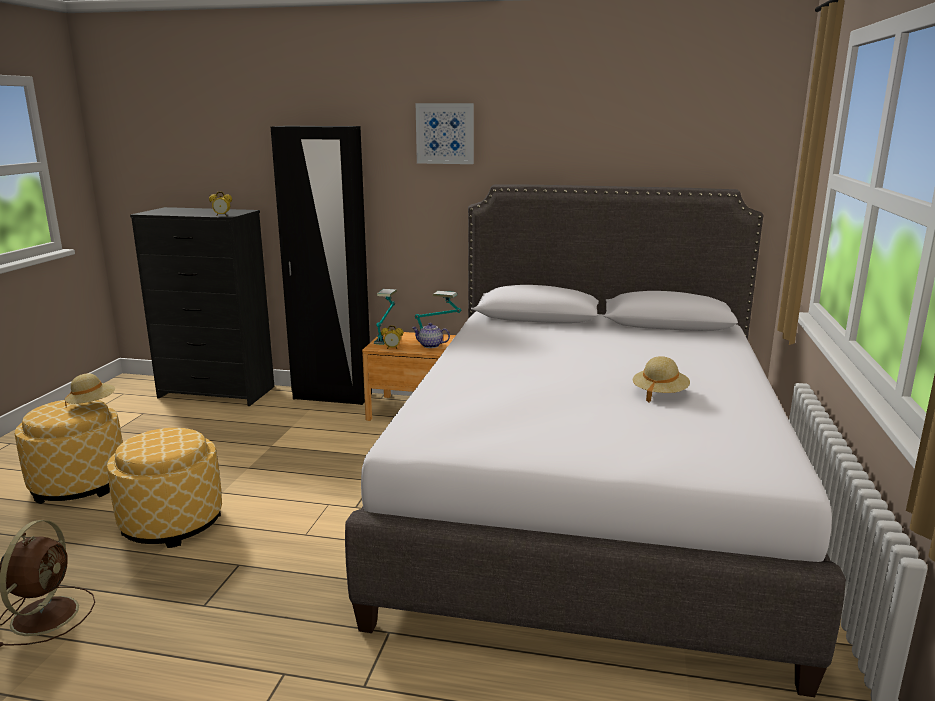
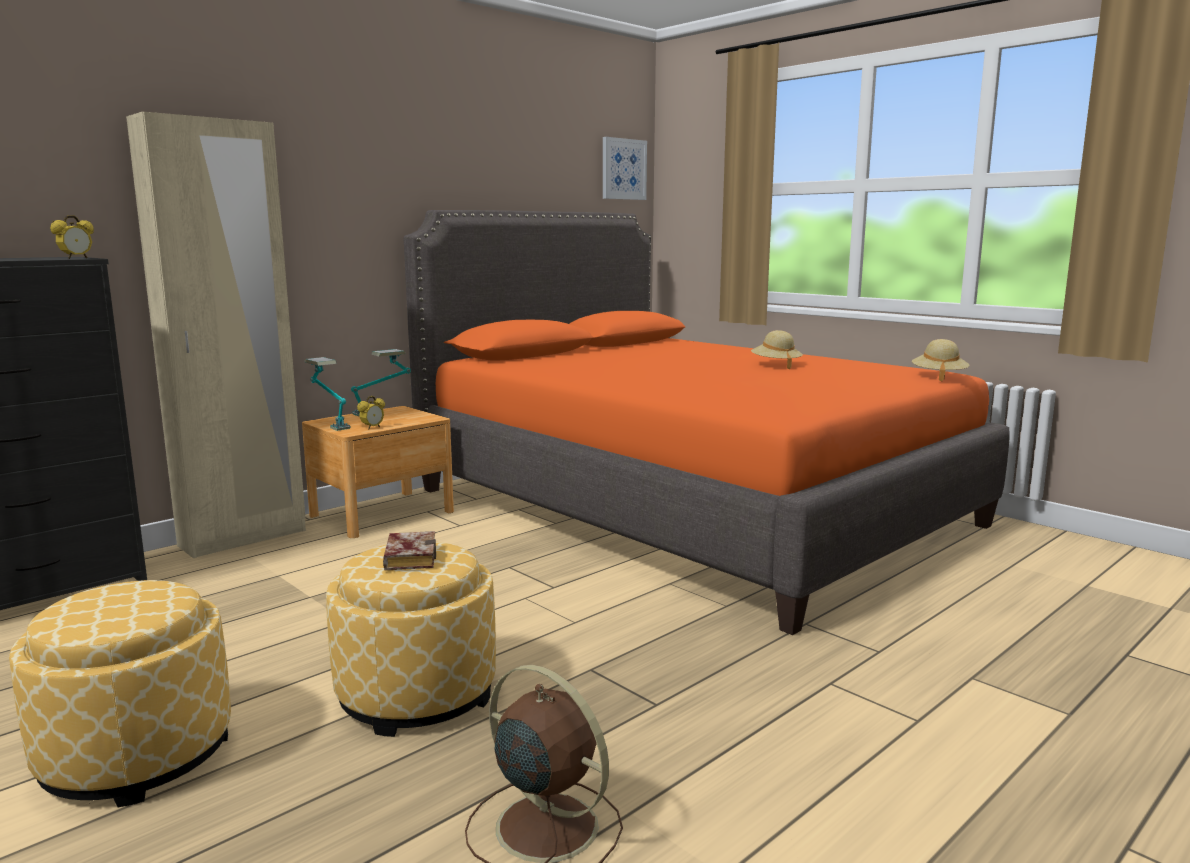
camera: 55 degrees left, 5 degrees down
beige hat [65,373,115,407] -> beige hat moved to [912,339,969,381]
black wardrobe [271,126,372,405] -> beige wardrobe [126,111,306,558]
white bed [345,184,846,697] -> orange bed [403,210,1010,635]
teapot [412,323,450,348] -> none
picture [416,103,474,164] -> picture moved to [603,137,647,200]
none -> book [383,531,436,571]

